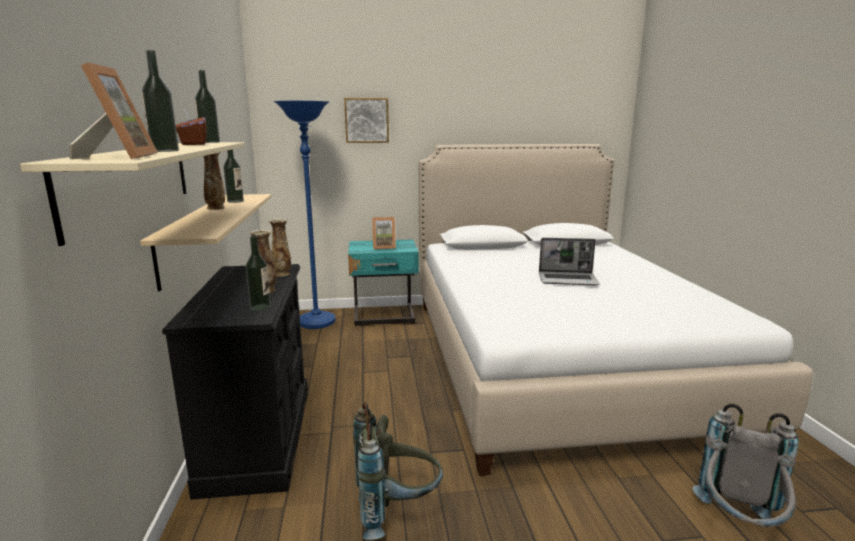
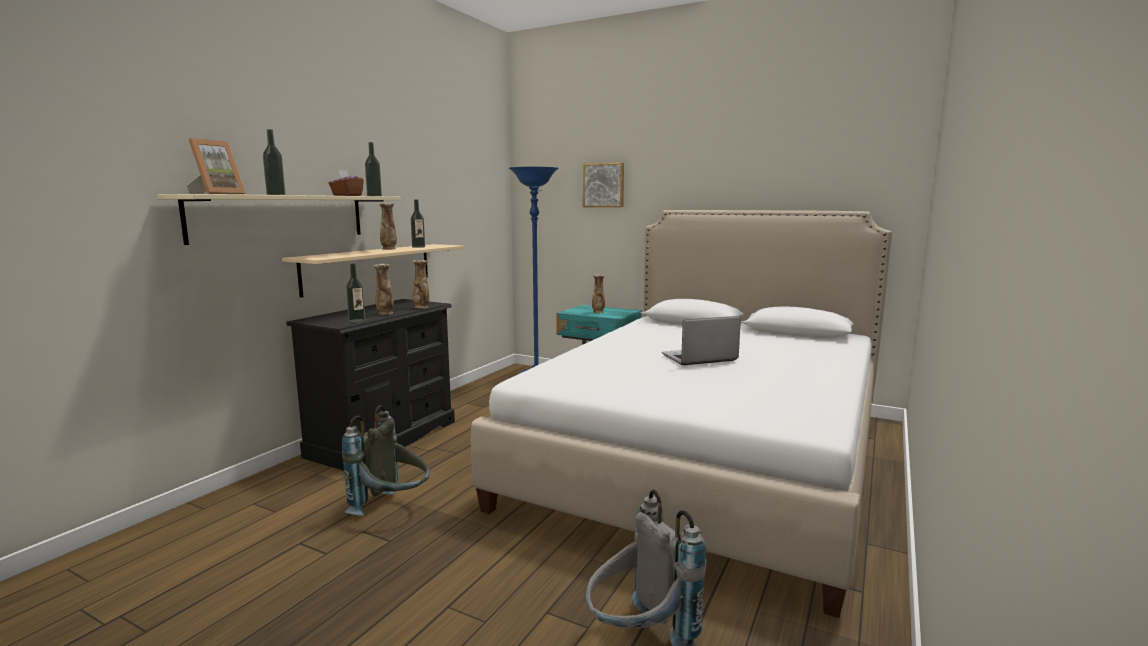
camera: 35 degrees right, 5 degrees down
picture frame [372,217,396,249] -> vase [592,275,605,313]
laptop [539,238,599,285] -> laptop turned 120 degrees clockwise [662,316,741,365]

